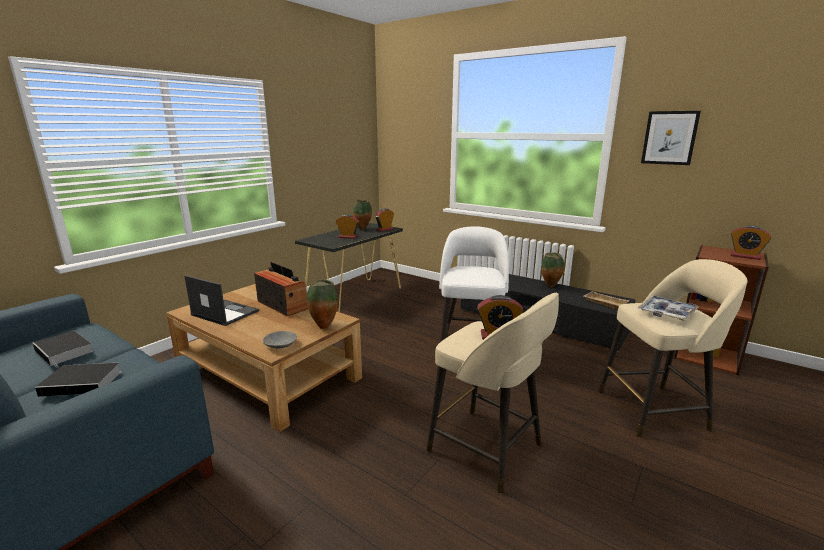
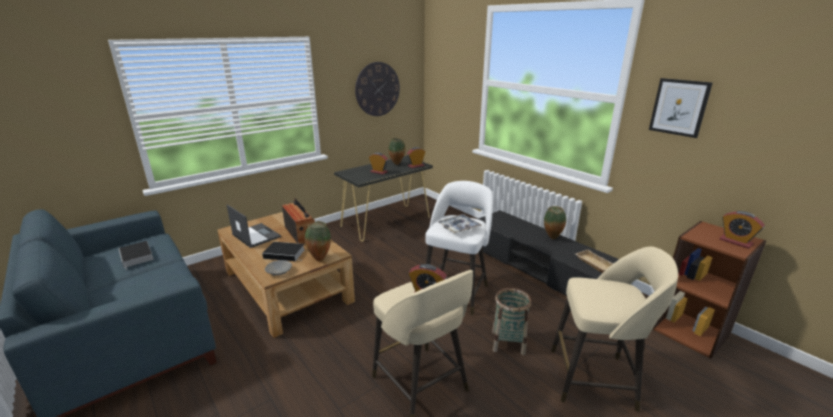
camera: 15 degrees right, 5 degrees up
book [35,363,121,397] -> book moved to [262,242,305,261]
tray [638,295,699,321] -> tray moved to [438,214,482,233]
none -> wall clock [355,62,400,116]
none -> basket [492,288,531,355]

